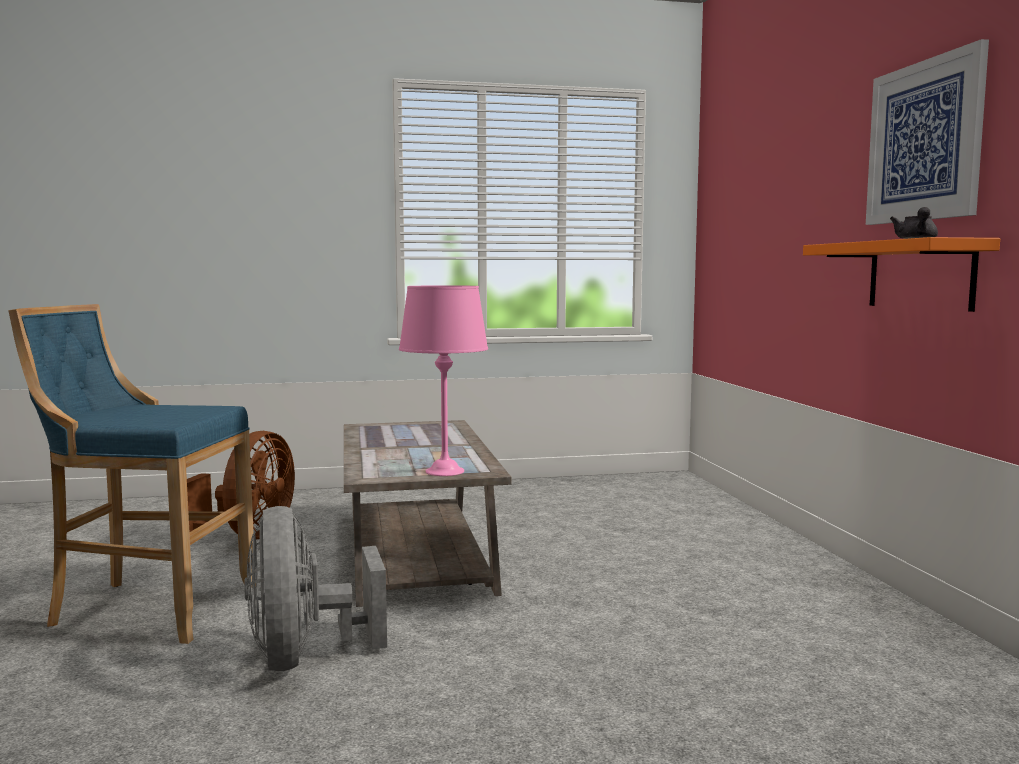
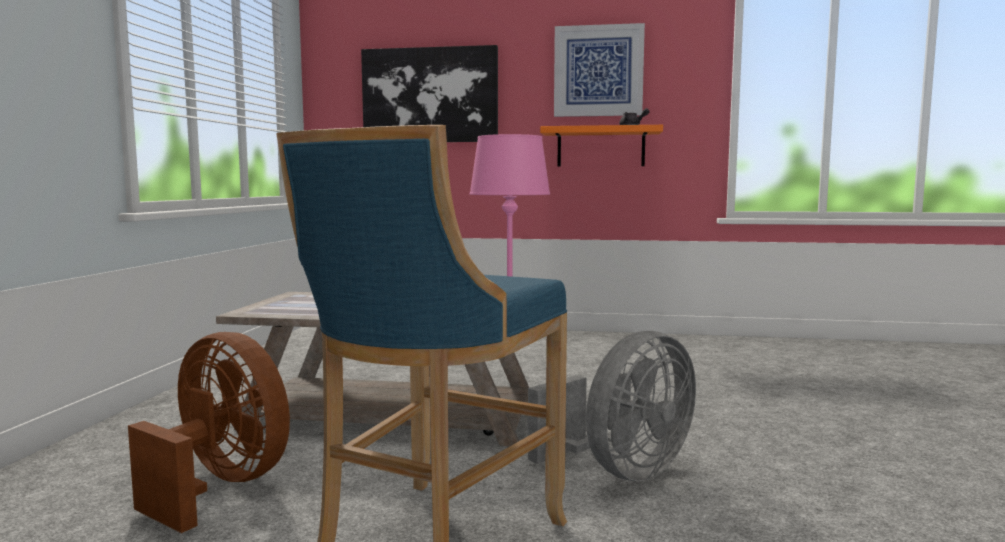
camera: 70 degrees left, 0 degrees up
grey fan [244,506,387,671] -> grey fan turned 45 degrees counterclockwise [528,331,696,481]
none -> picture [361,45,498,142]

